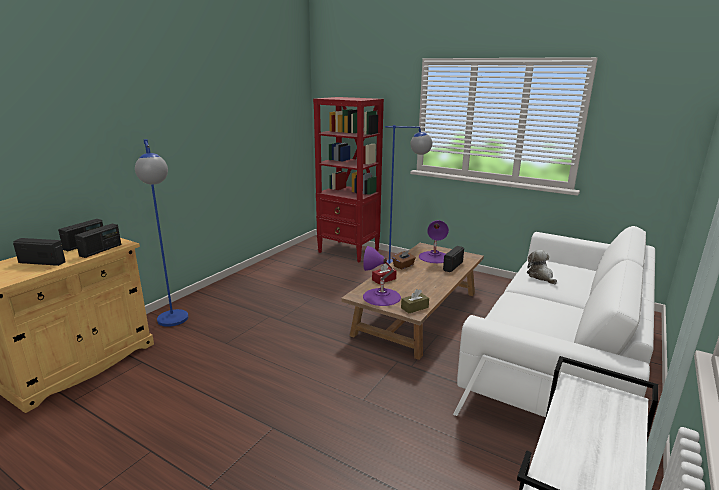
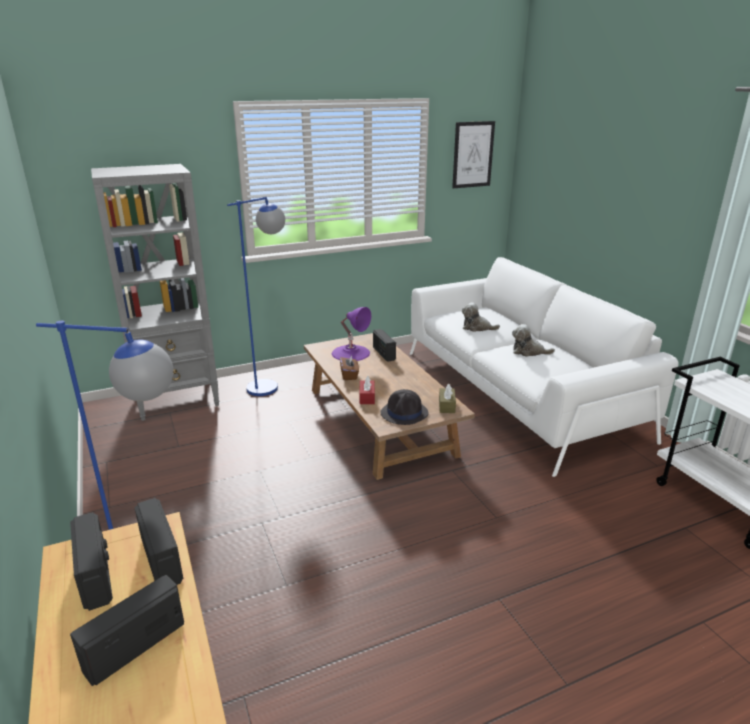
camera: 55 degrees left, 5 degrees up
red bookcase [313,97,384,262] -> grey bookcase [91,164,220,421]
purple table lamp [363,246,401,306] -> black hat [380,389,428,425]
none -> picture [452,121,495,188]
none -> plush toy [512,324,555,357]

